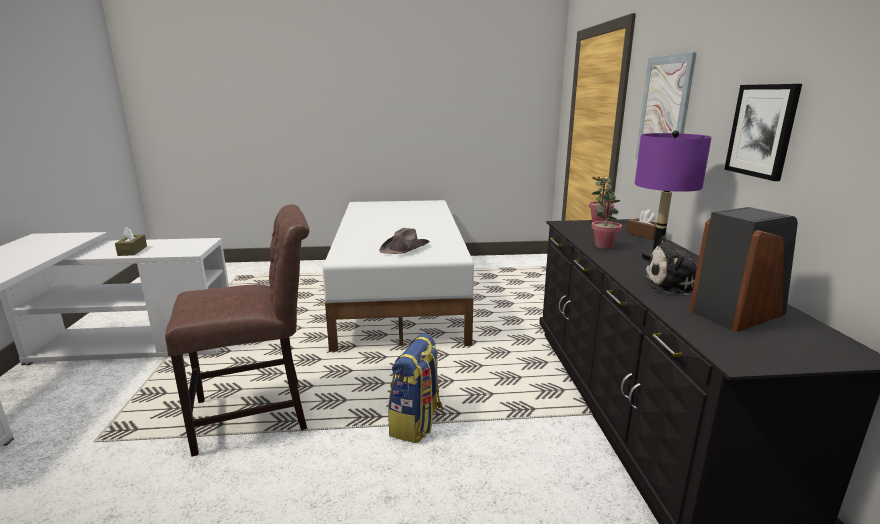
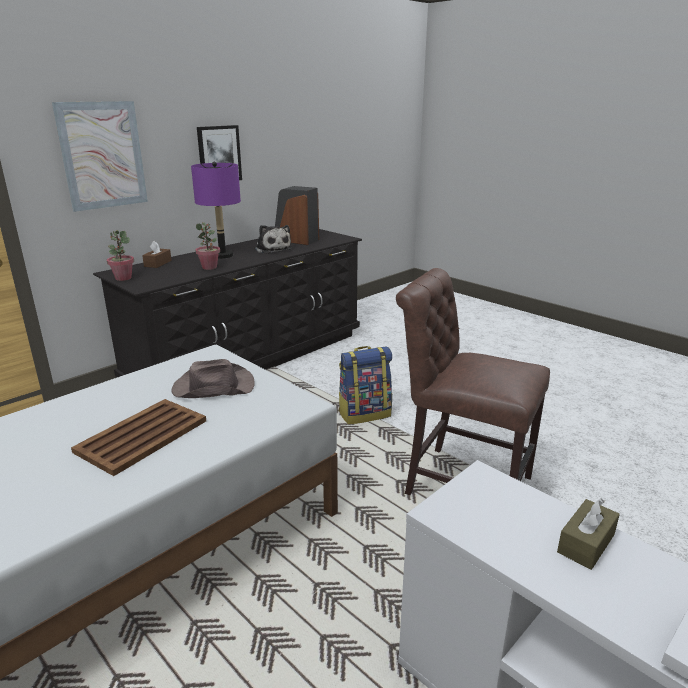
camera: 130 degrees left, 5 degrees up
none -> brown tray [71,399,206,476]

